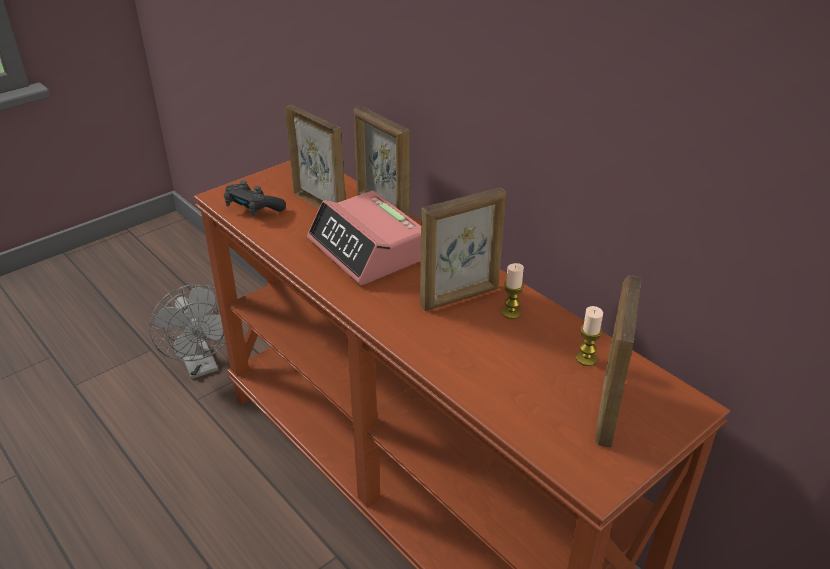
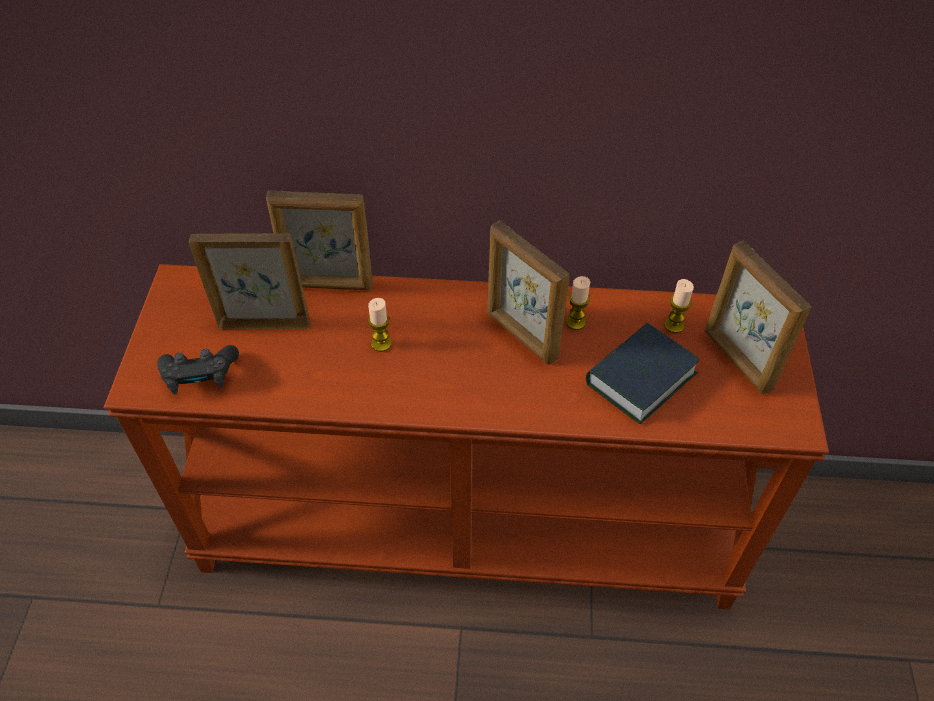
camera: 45 degrees left, 15 degrees up
grey fan [149,284,226,379] -> none
alarm clock [307,191,421,285] -> candle [368,298,392,352]
picture frame [420,187,506,311] -> picture frame turned 120 degrees clockwise [487,220,570,365]
none -> book [586,323,700,424]

